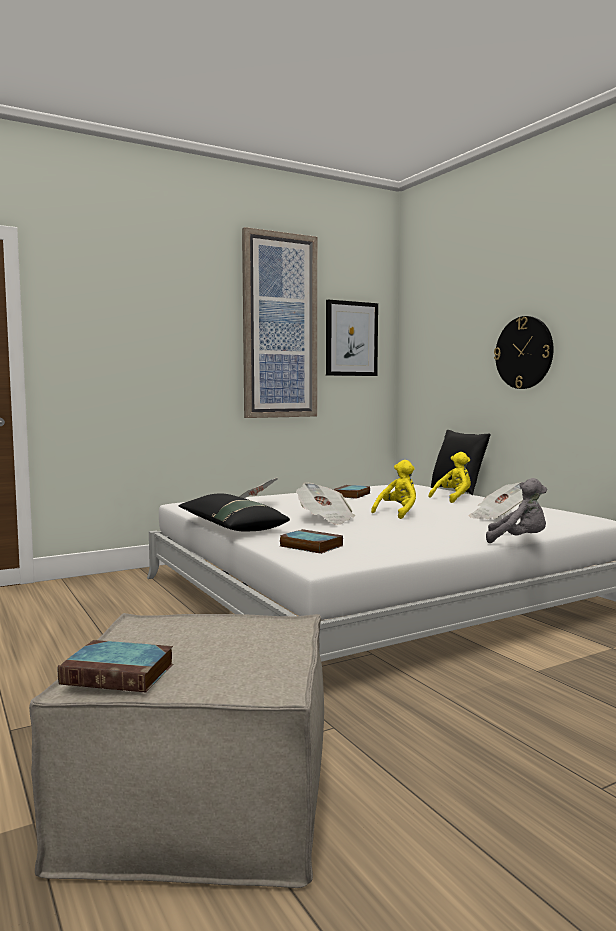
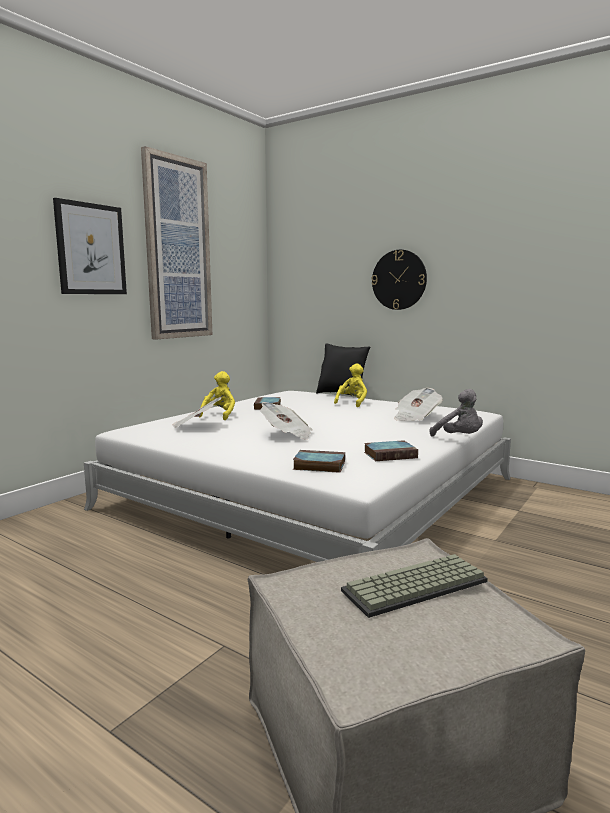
camera: 25 degrees left, 5 degrees up
book [58,640,173,692] -> book moved to [364,440,418,461]
black pillow [179,493,290,532] -> none
picture [326,300,378,376] -> picture moved to [53,198,127,294]
yellow plush toy [371,460,416,519] -> yellow plush toy moved to [200,371,235,420]
grey plush toy [486,478,547,543] -> grey plush toy turned 60 degrees clockwise [430,389,483,436]
none -> keyboard [341,554,488,618]

